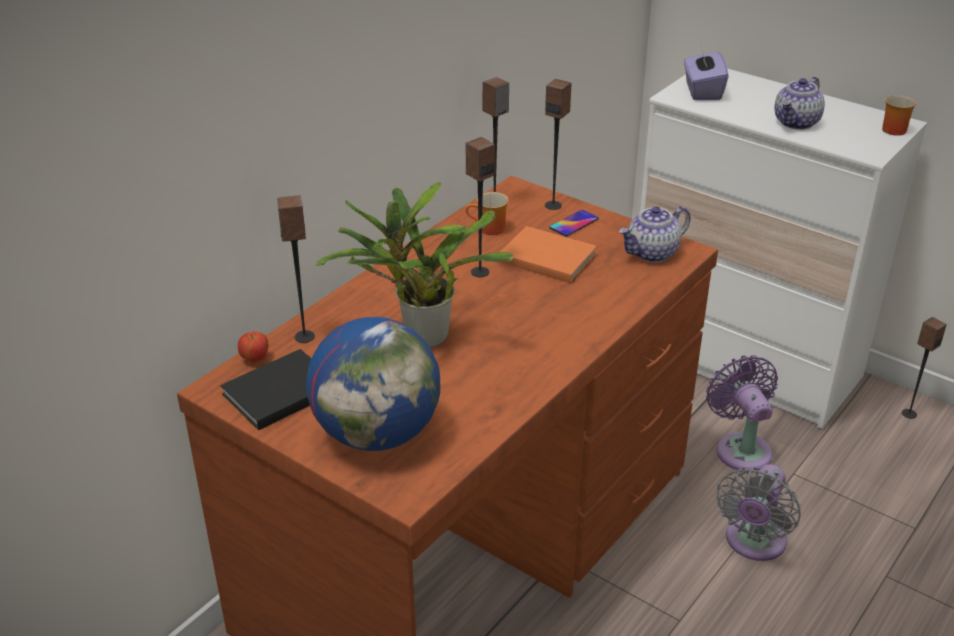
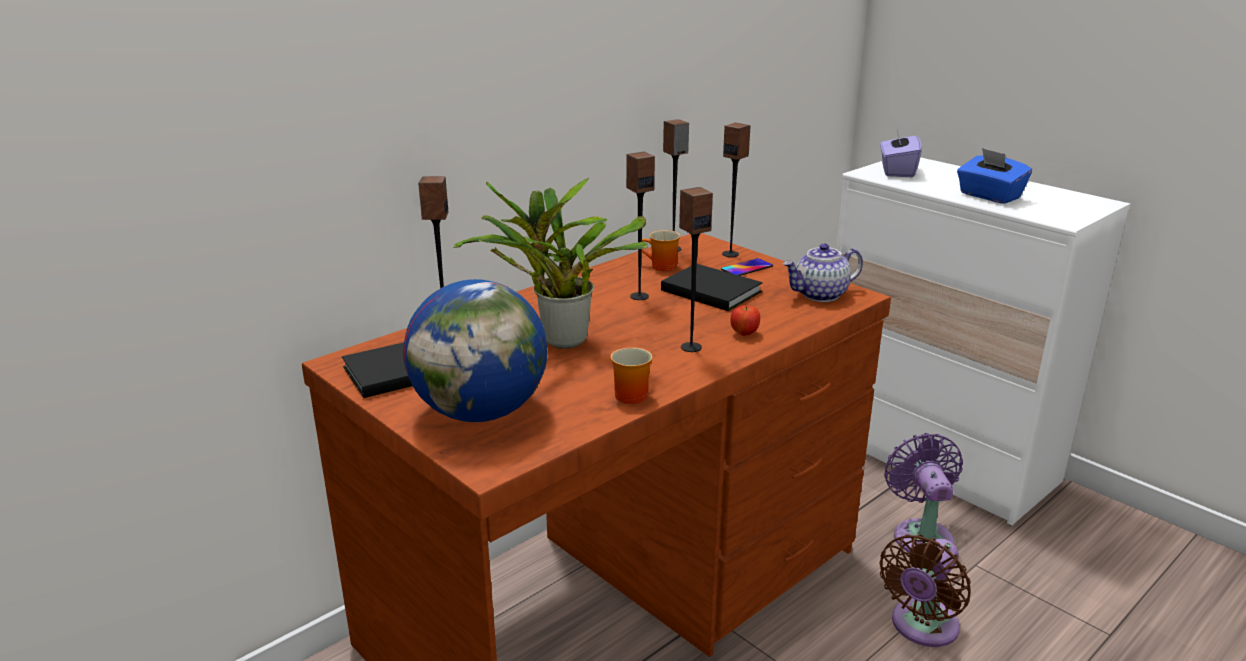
camera: 10 degrees right, 10 degrees down
apple [238,331,269,362] -> apple moved to [730,305,760,336]
orange book [500,226,597,283] -> black book [661,264,763,311]
grey fan [717,464,801,561] -> brown fan [879,534,971,647]
teapot [774,77,825,130] -> blue tissue box [957,148,1032,204]
mug [882,95,916,136] -> mug moved to [610,347,653,404]
speaker [902,317,947,419] -> speaker moved to [679,187,713,352]

